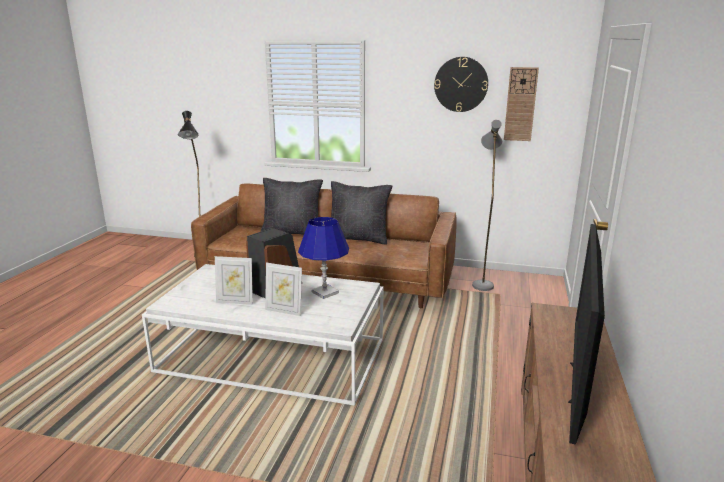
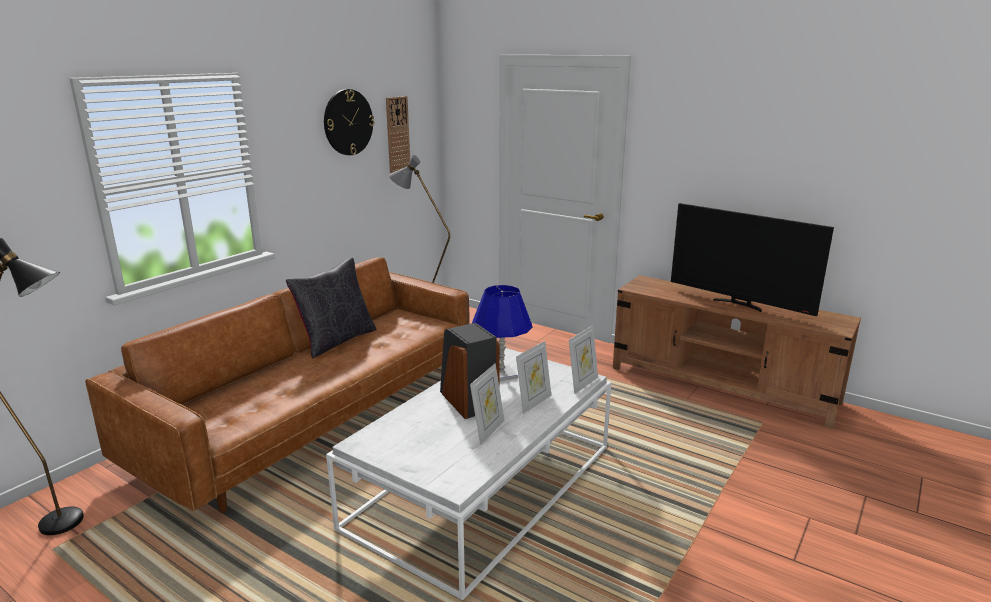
camera: 70 degrees left, 0 degrees up
black pillow [261,178,323,235] -> none
none -> picture frame [569,326,598,394]

